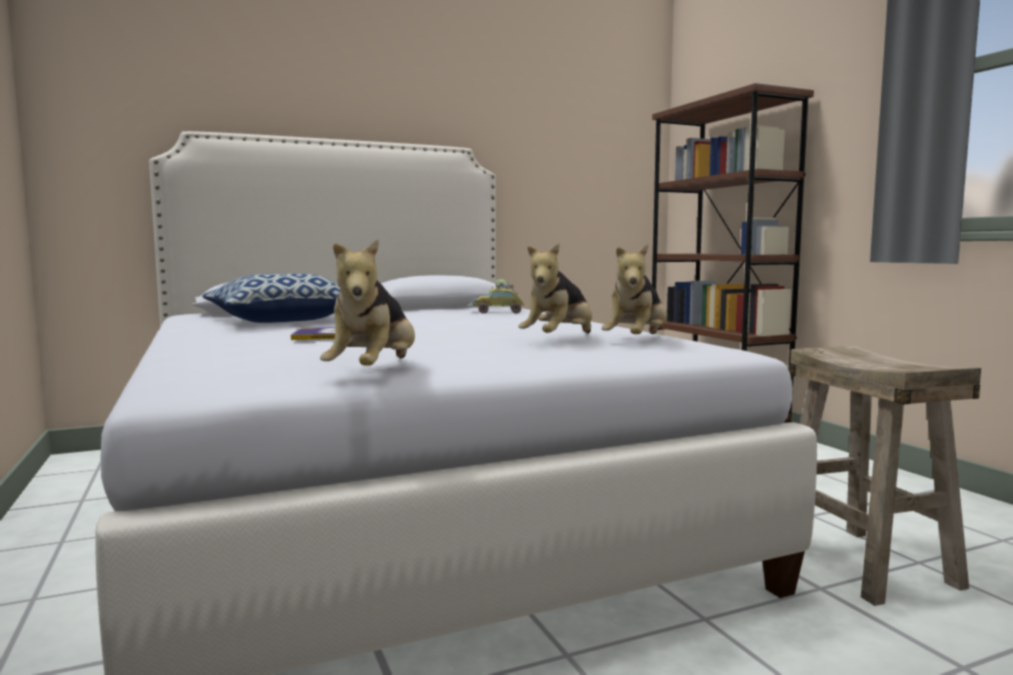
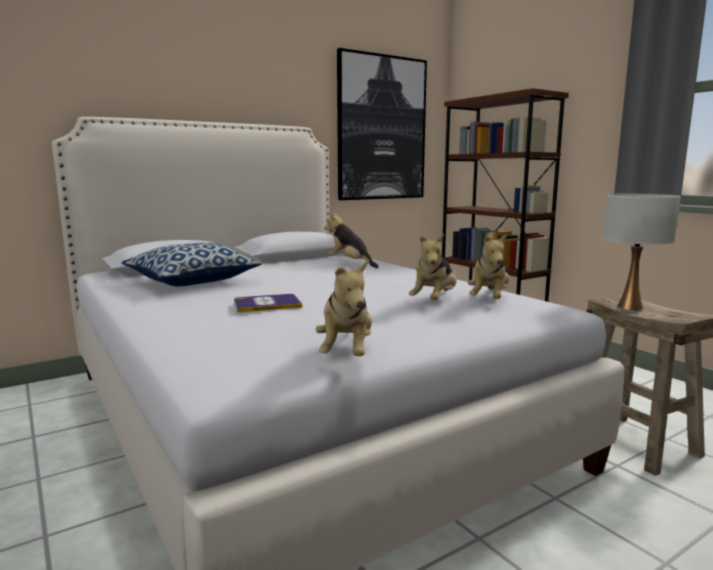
camera: 10 degrees left, 5 degrees up
toy car [467,279,524,314] -> plush toy [324,213,379,268]
none -> picture [337,48,427,200]
none -> white table lamp [603,194,681,310]

